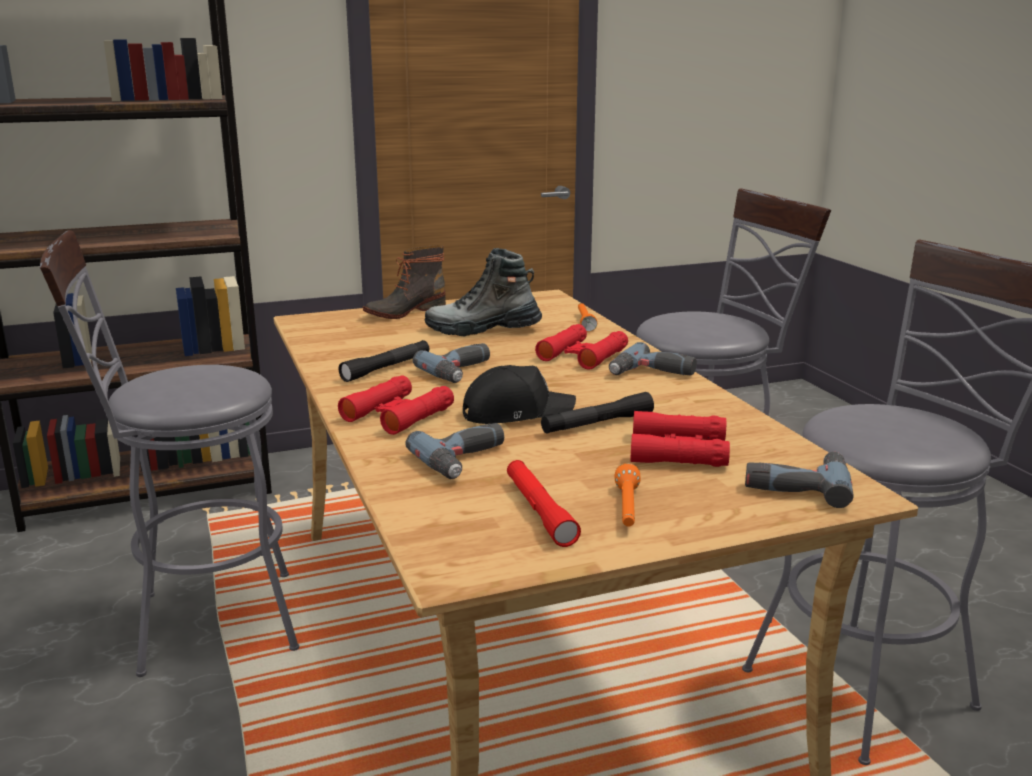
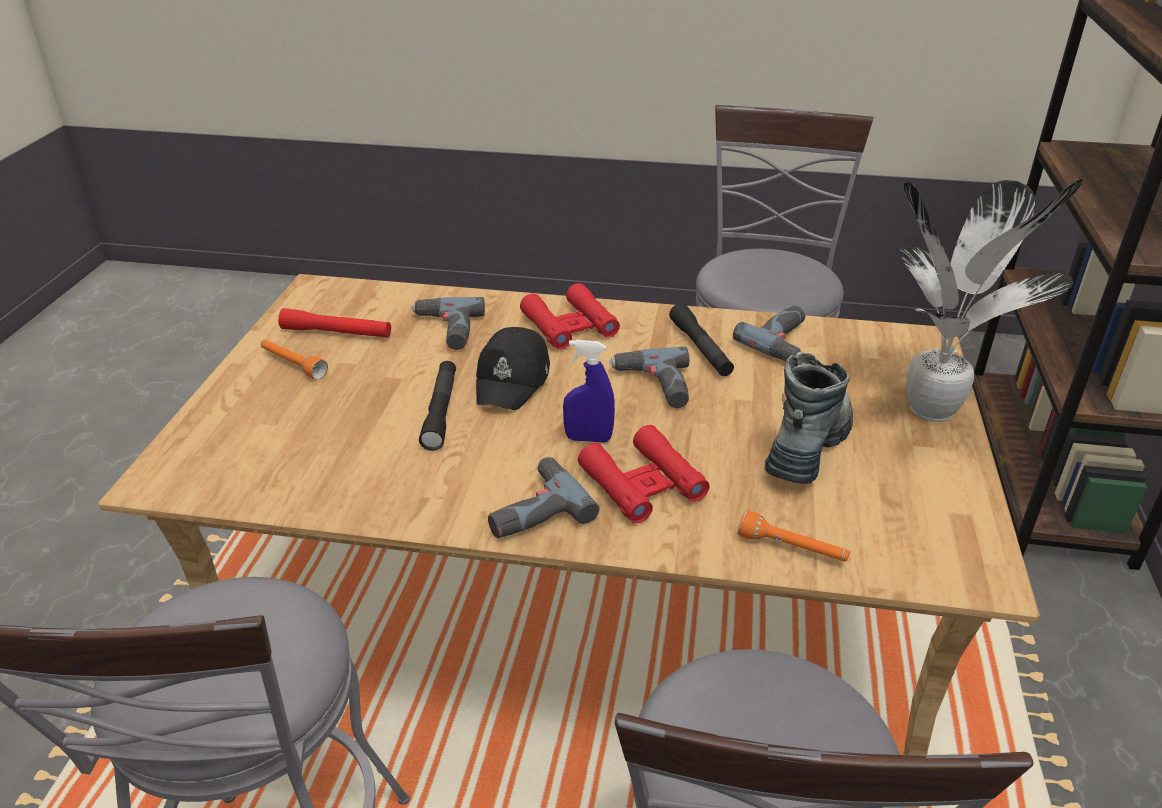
camera: 120 degrees right, 15 degrees up
boot [363,245,446,319] -> potted plant [900,179,1083,422]
red binoculars [630,411,730,467] -> none
power drill [745,452,854,508] -> power drill moved to [733,305,805,361]
none -> blue spray bottle [563,340,615,443]

